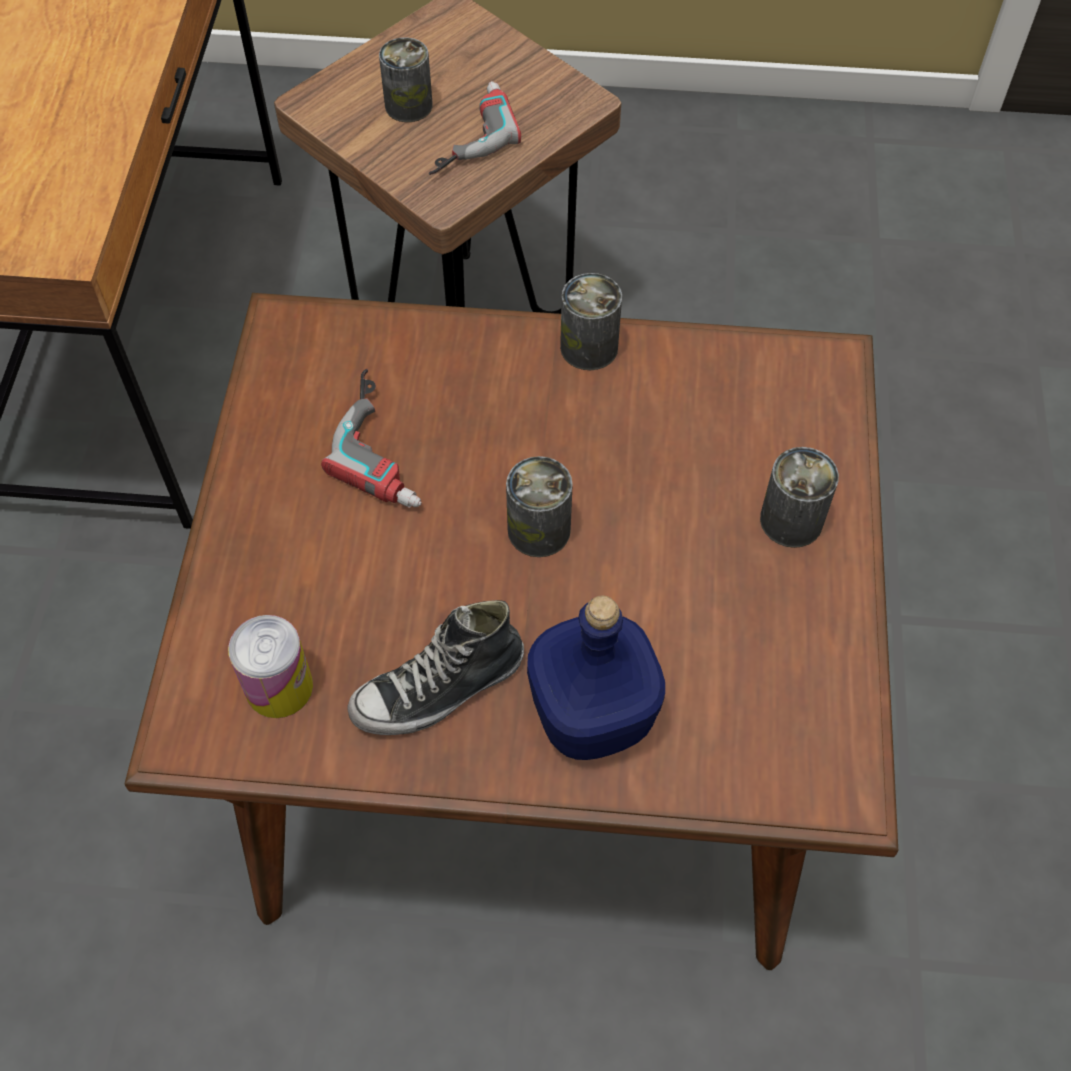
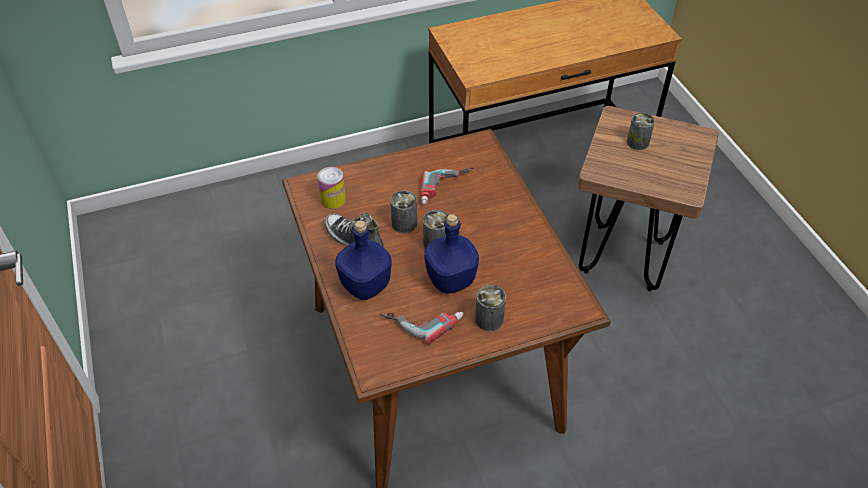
camera: 65 degrees right, 10 degrees down
power drill [429,81,521,175] -> power drill moved to [380,312,463,345]
can [560,273,622,370] -> can moved to [390,191,417,234]
none -> blue bottle [424,214,479,294]

